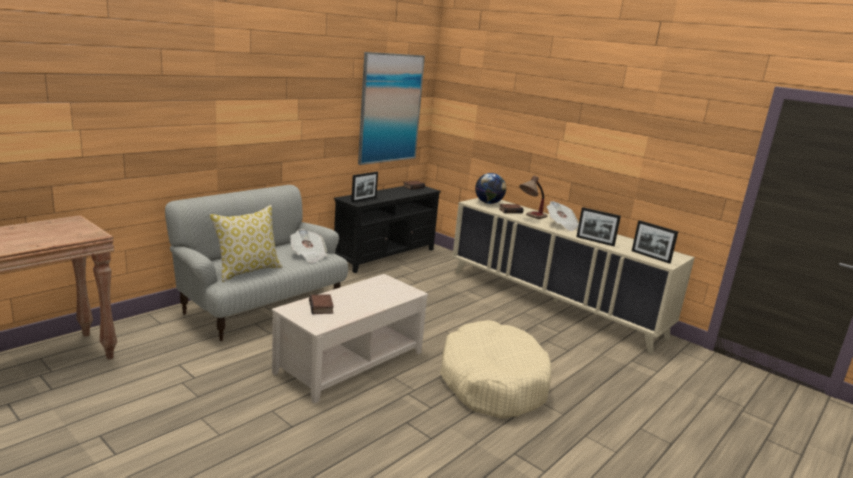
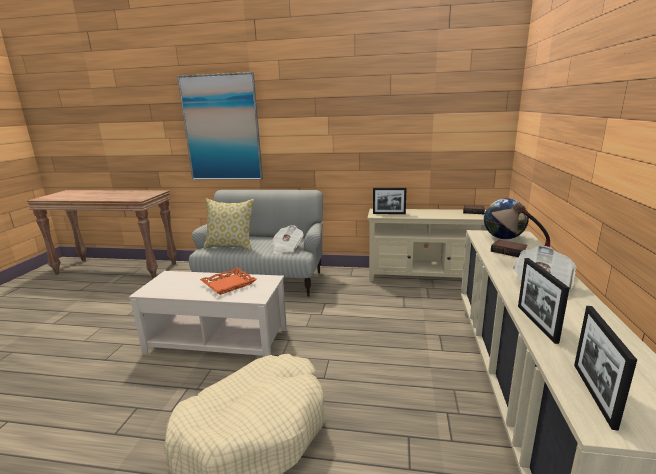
camera: 60 degrees right, 0 degrees up
book [309,294,334,314] -> none
black tv stand [334,186,441,273] -> beige tv stand [367,209,487,281]
picture [358,52,425,165] -> picture moved to [177,72,263,180]
none -> orange tray [200,268,257,295]

